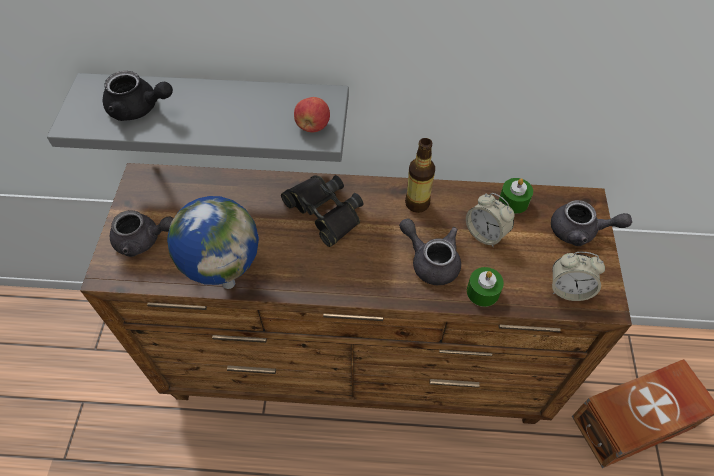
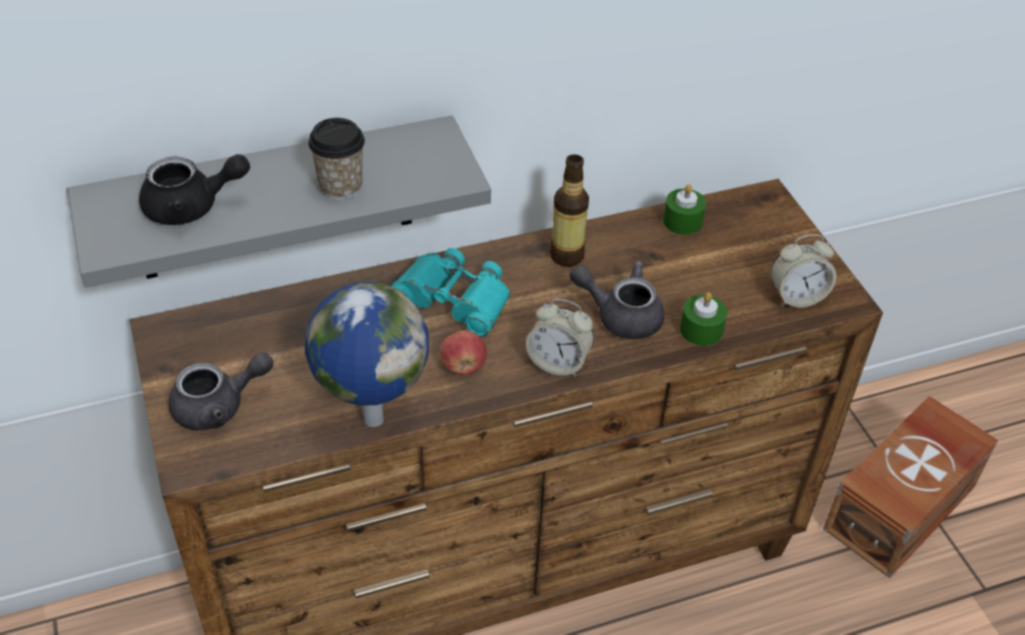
camera: 25 degrees left, 10 degrees down
black binoculars [281,175,364,247] -> turquoise binoculars [391,248,510,337]
apple [294,97,330,133] -> apple moved to [441,330,487,375]
alarm clock [466,193,515,247] -> alarm clock moved to [526,299,594,377]
grey teapot [551,200,632,246] -> none
none -> cup [308,118,365,200]

